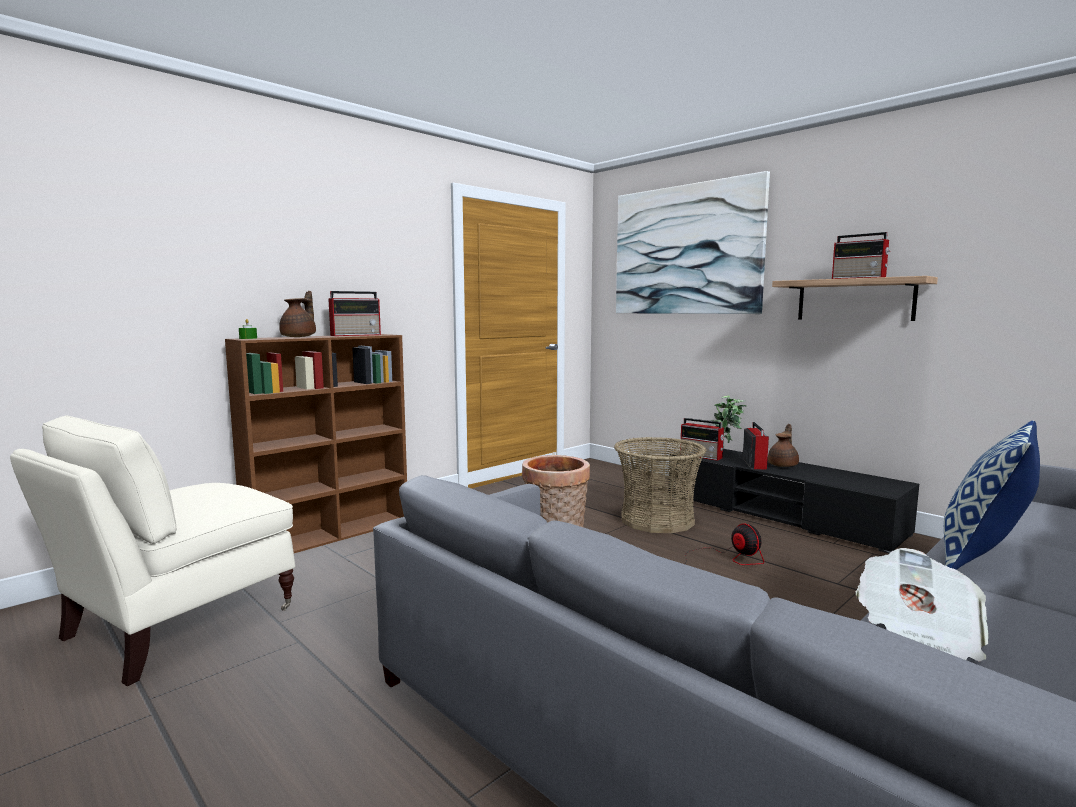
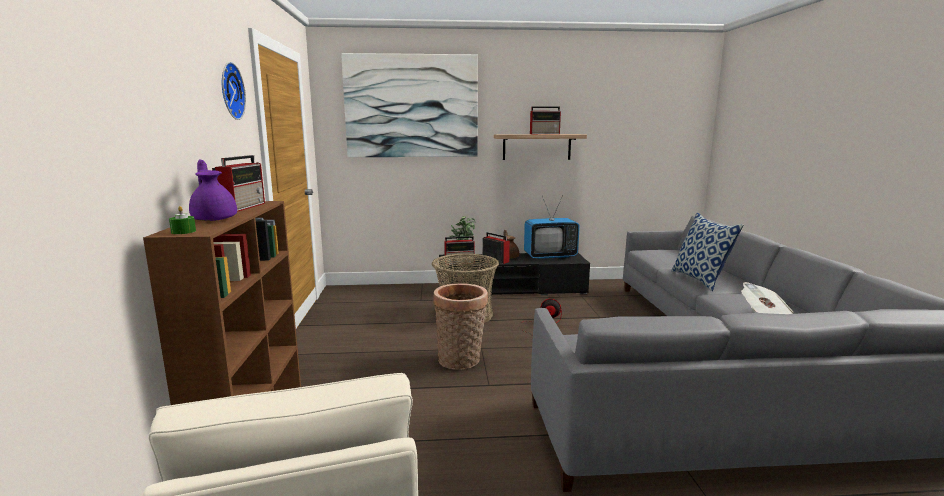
camera: 50 degrees left, 5 degrees up
brown teapot [279,291,316,337] -> purple teapot [189,159,237,221]
none -> wall clock [222,62,246,120]
none -> television [524,195,580,259]

